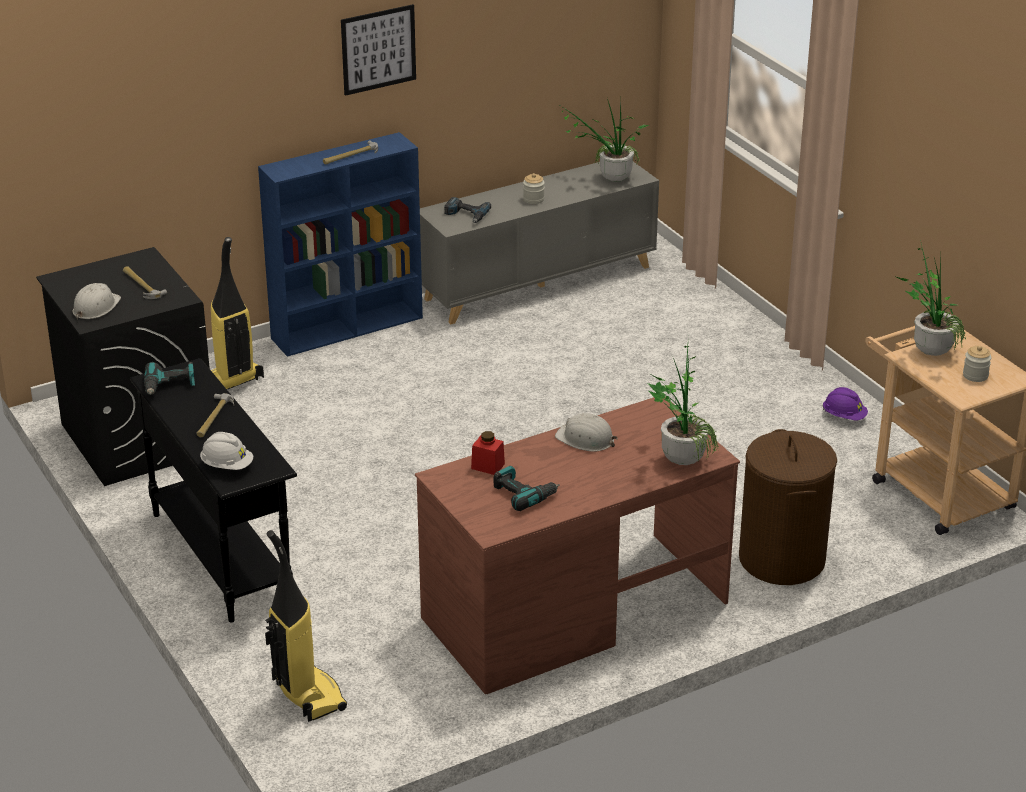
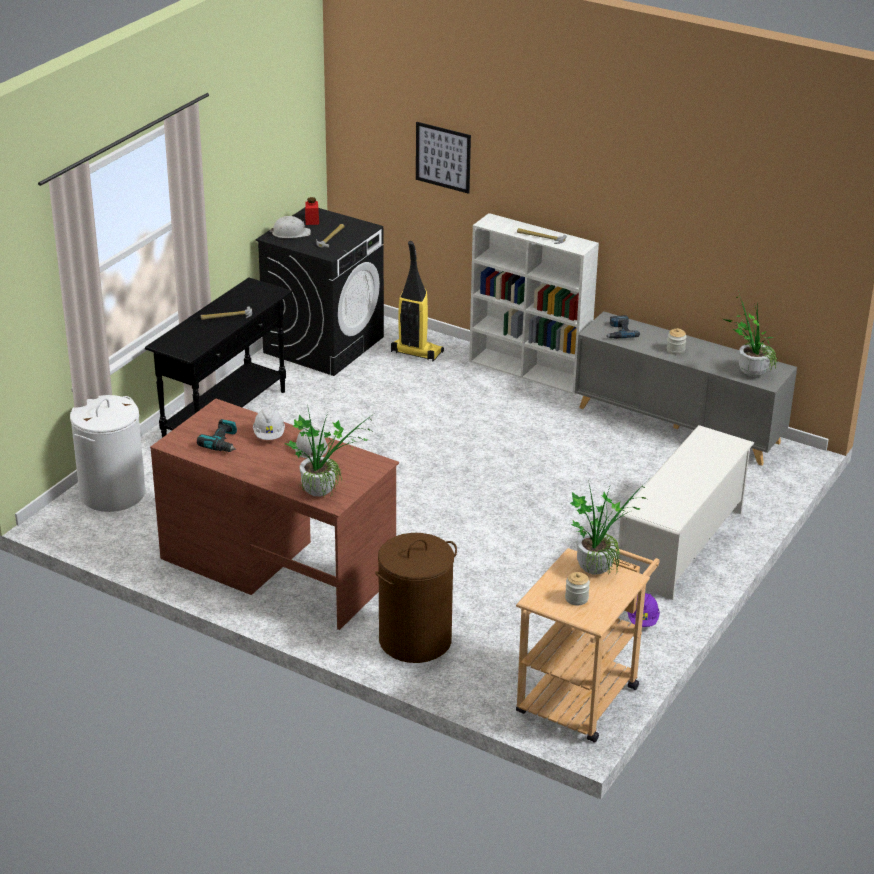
camera: 60 degrees right, 0 degrees up
power drill [144,362,195,395] -> none
white hard hat [200,432,253,470] -> white hard hat moved to [253,408,285,440]
blue bookcase [258,132,423,357] -> white bookcase [469,213,599,394]
vacuum cleaner [265,530,347,722] -> white laundry basket [70,395,146,512]
picture [341,4,416,96] -> picture moved to [416,122,471,194]
red jar [471,431,505,475] -> red jar moved to [305,197,319,225]
none -> white shoe rack [617,425,754,600]

